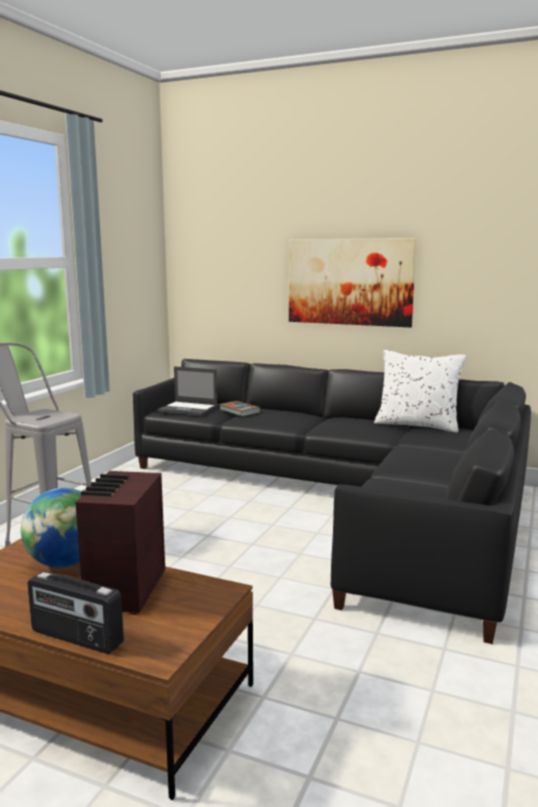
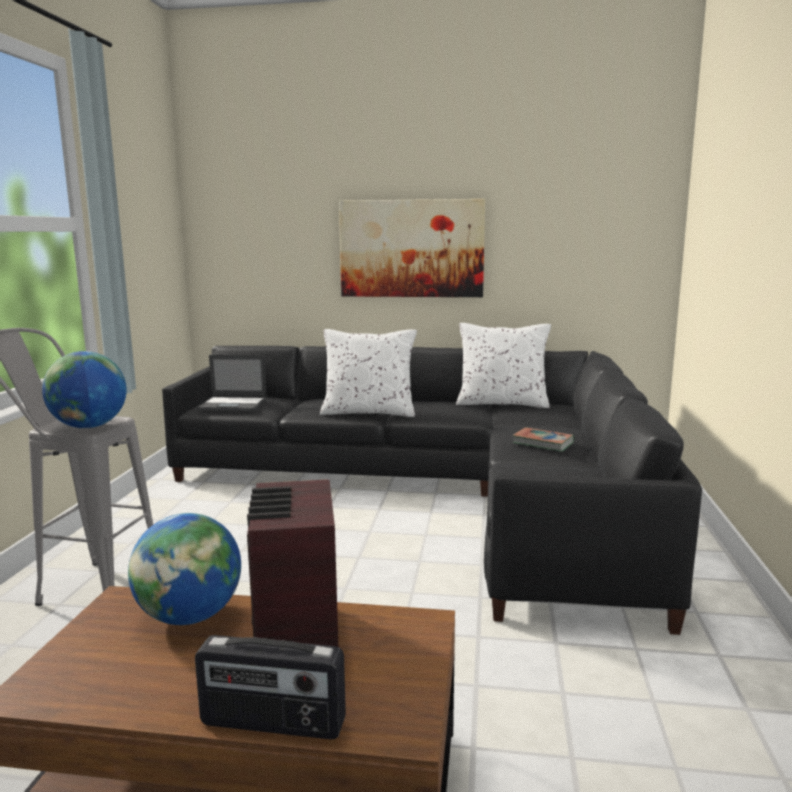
camera: 15 degrees left, 0 degrees up
book [219,401,261,416] -> book moved to [513,427,574,452]
none -> globe [42,351,126,428]
none -> white pillow [320,329,417,417]

